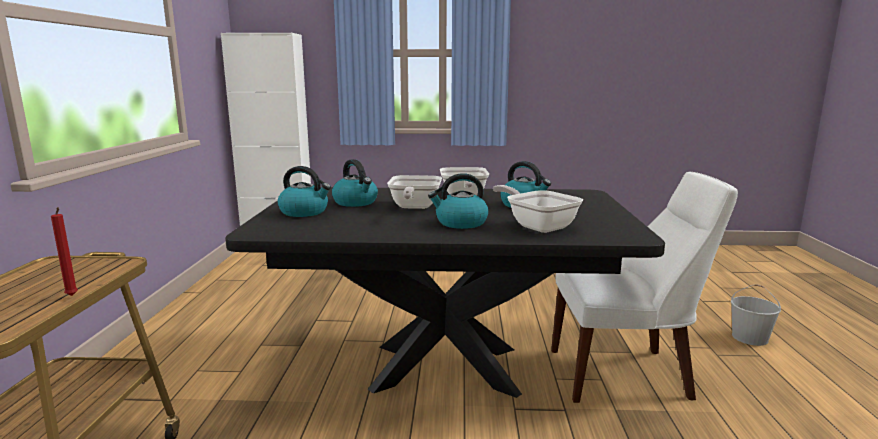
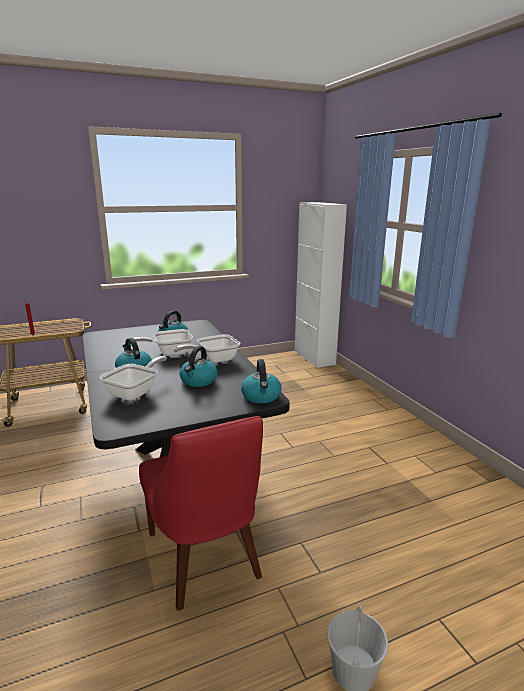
camera: 65 degrees right, 5 degrees up
kettle [278,166,331,217] -> kettle moved to [241,359,282,403]
white chair [551,172,738,403] -> red chair [139,416,263,611]

